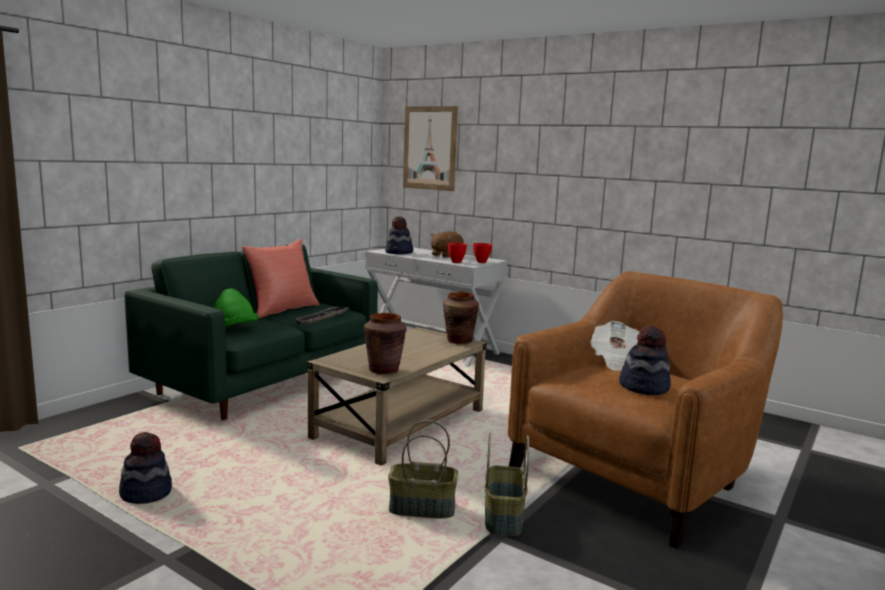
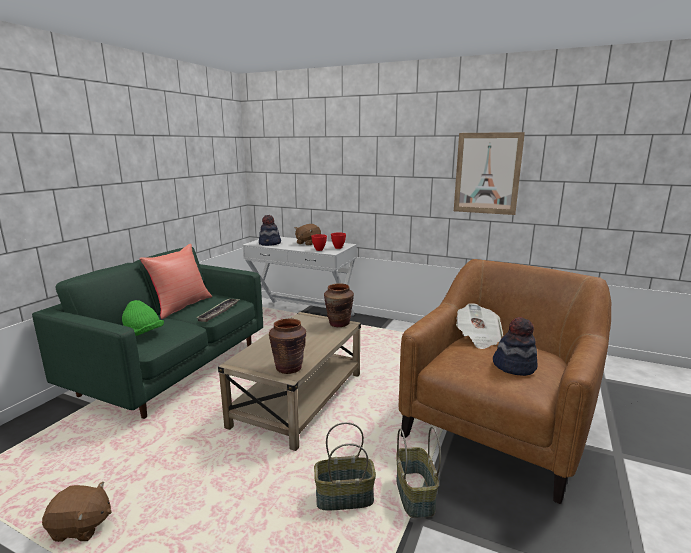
camera: 10 degrees left, 5 degrees up
hat [119,432,172,504] -> brown plush toy [42,482,112,542]
picture [403,106,458,191] -> picture moved to [454,132,525,215]

